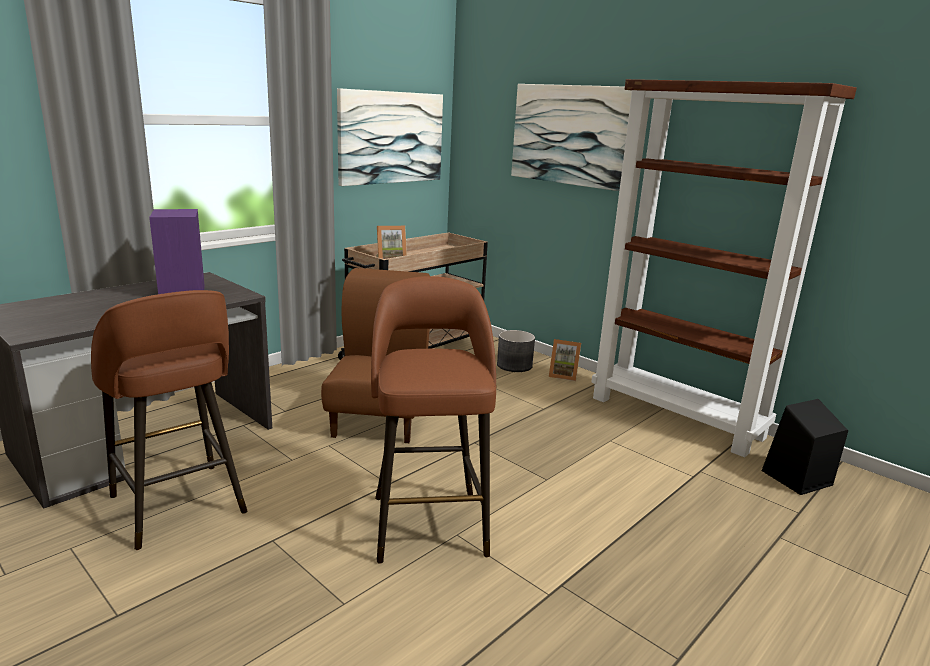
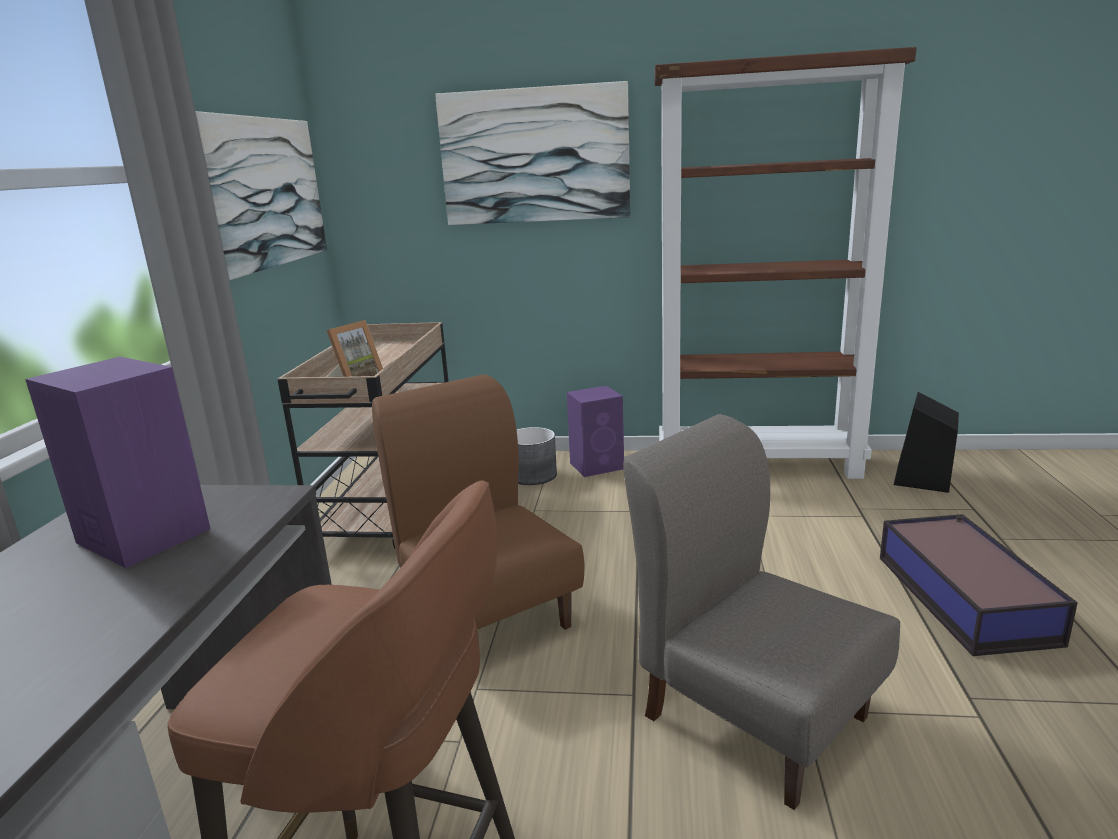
camera: 35 degrees left, 0 degrees up
brown stool [371,276,496,564] -> grey chair [623,414,900,810]
picture frame [549,339,581,381] -> purple speaker [567,386,624,477]
none -> storage box [880,514,1078,656]

